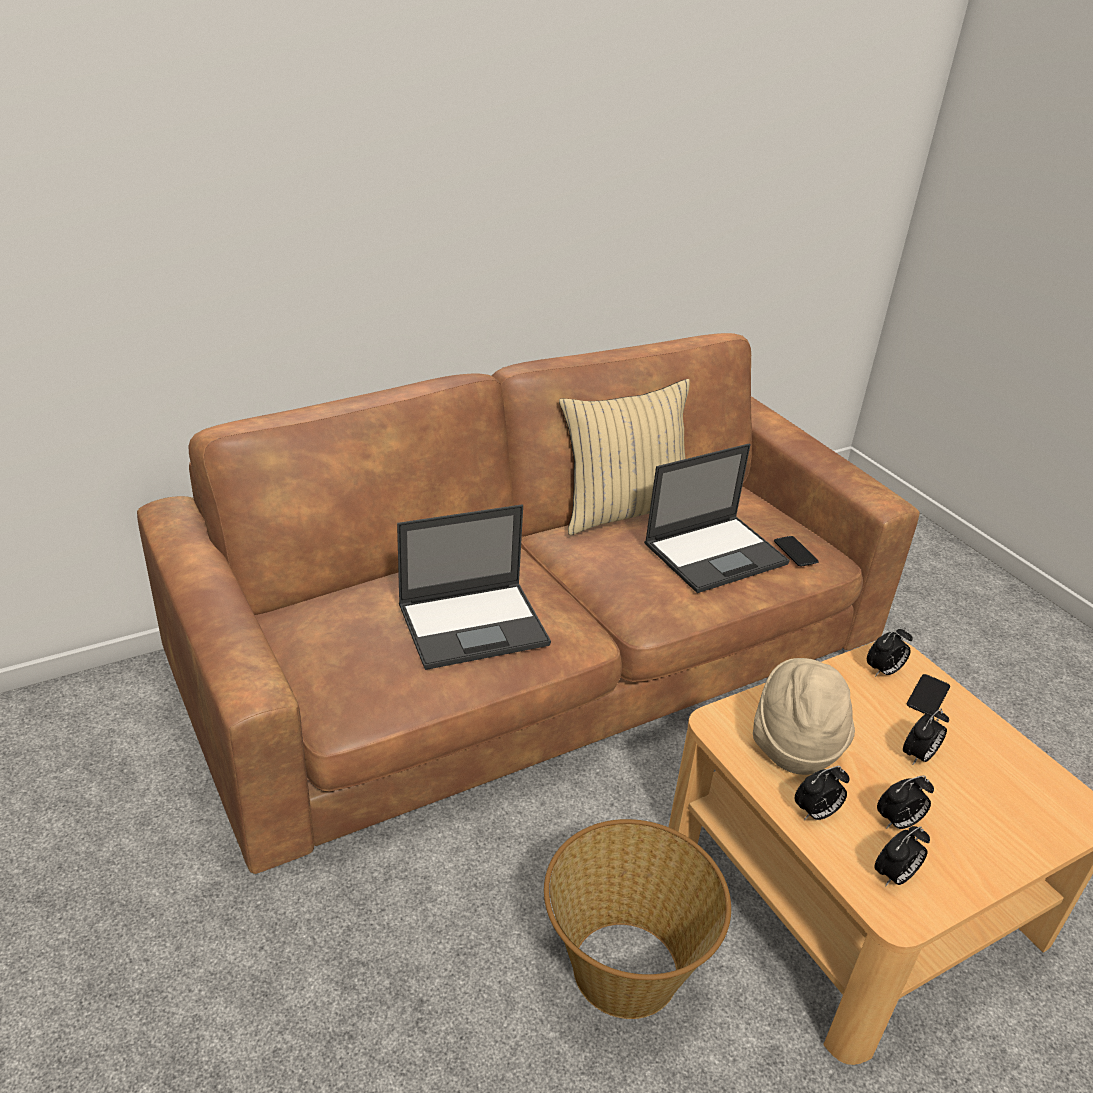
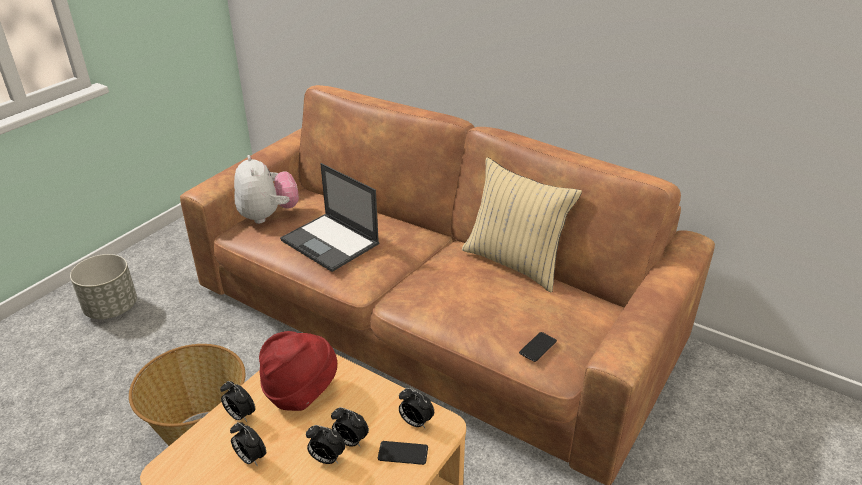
camera: 65 degrees right, 0 degrees up
laptop [644,444,790,593] -> none
beige hat [753,658,855,775] -> red hat [259,331,337,411]
alarm clock [874,826,930,887] -> alarm clock moved to [331,407,369,447]
none -> grey planter [70,254,137,319]
none -> plush toy [234,155,299,224]

